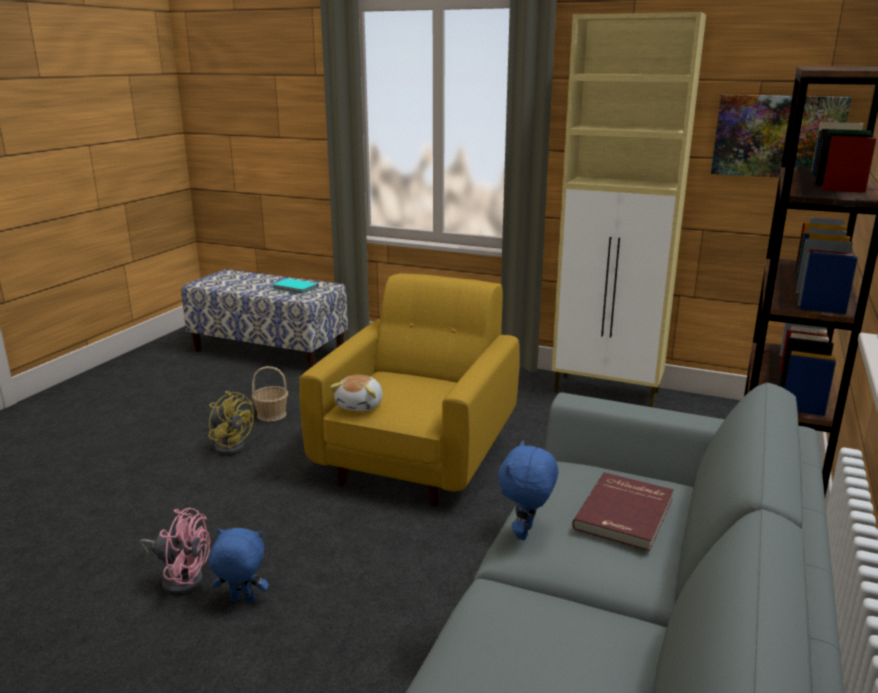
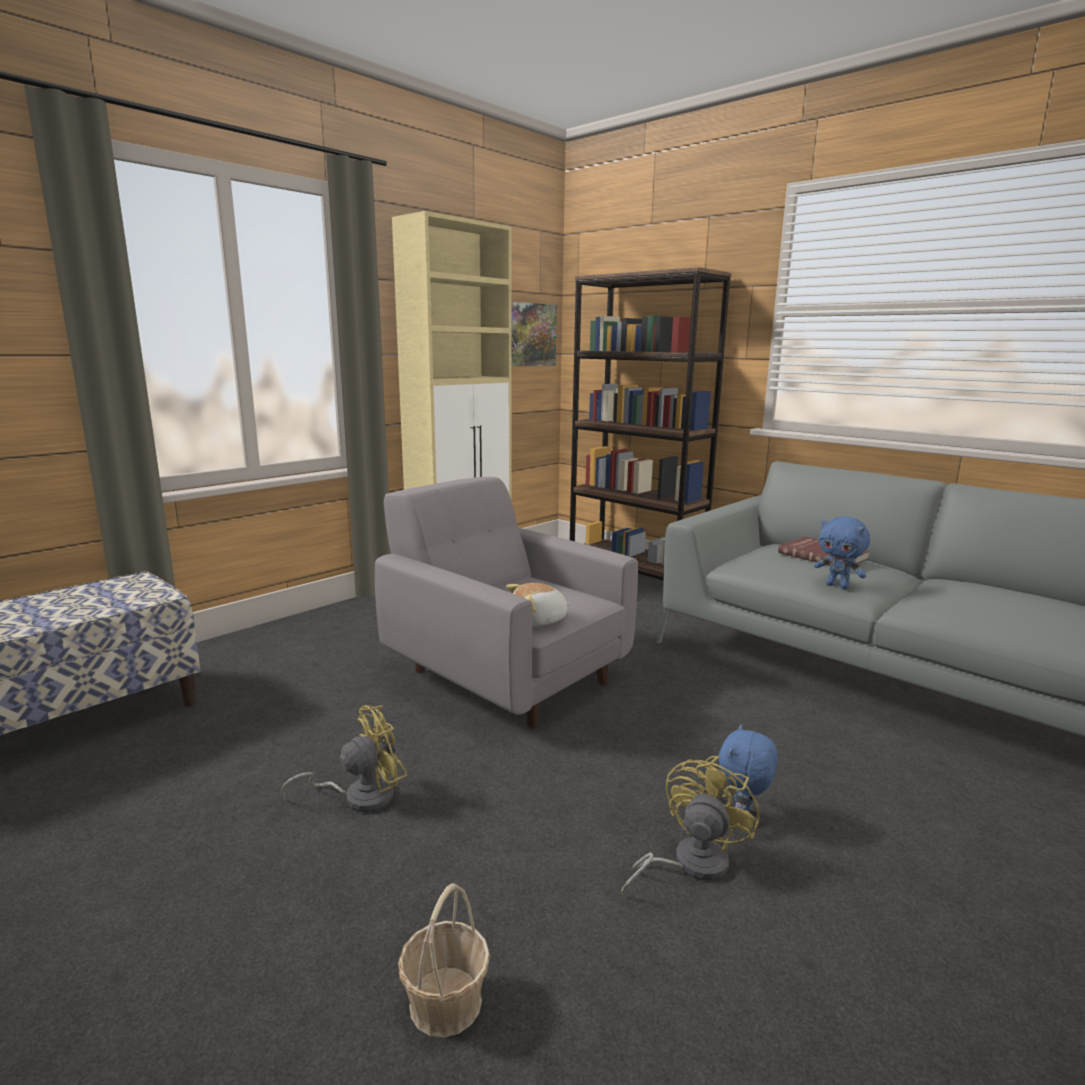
camera: 70 degrees left, 5 degrees down
pink fan [139,508,210,596] -> yellow fan [621,756,760,895]
basket [252,366,288,422] -> basket moved to [398,883,490,1038]
turquoise book [272,278,319,294] -> none
yellow armchair [299,273,520,506] -> grey armchair [375,477,638,728]
plush toy [329,375,383,412] -> plush toy turned 120 degrees clockwise [506,583,571,626]

